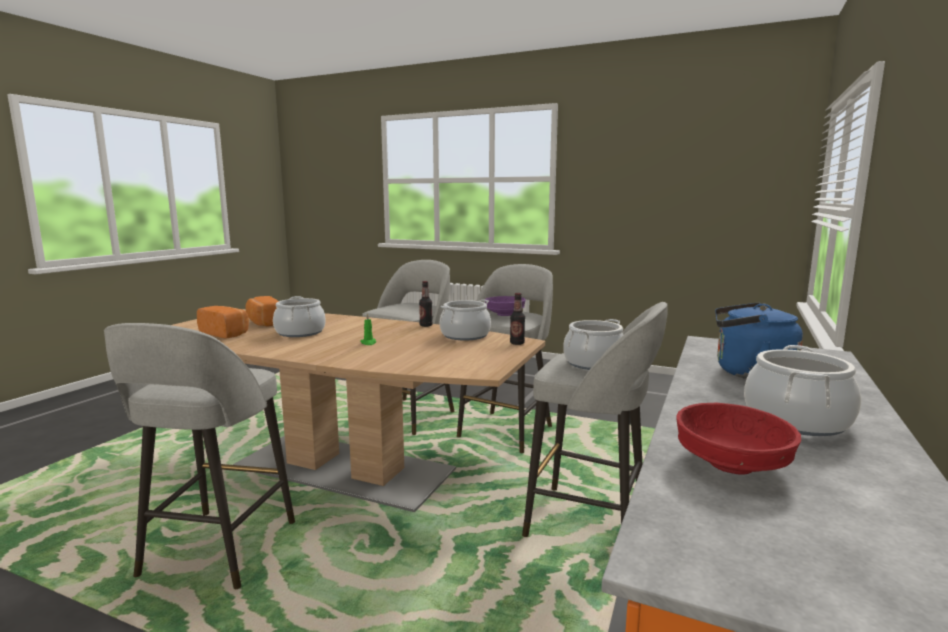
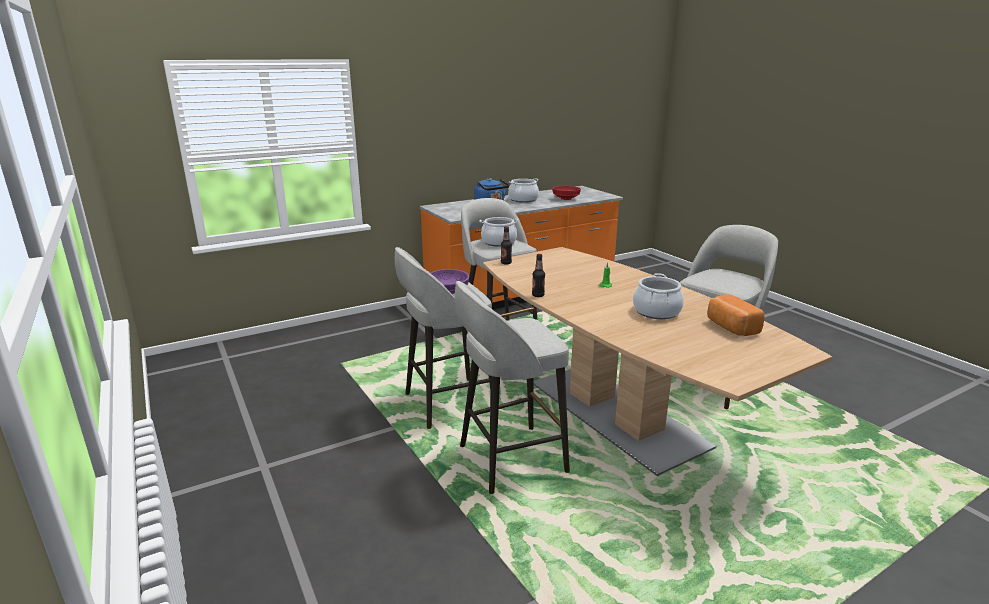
camera: 145 degrees left, 10 degrees up
bread [245,296,279,326] -> none
cooking pot [440,299,491,341] -> none

